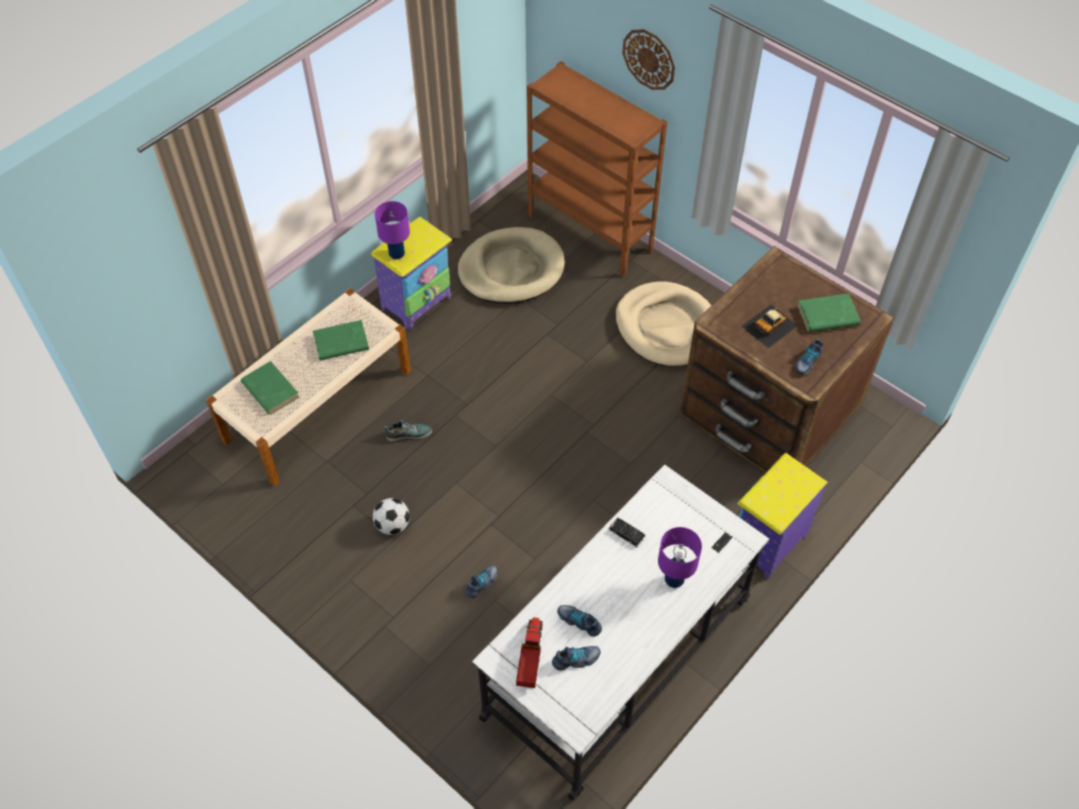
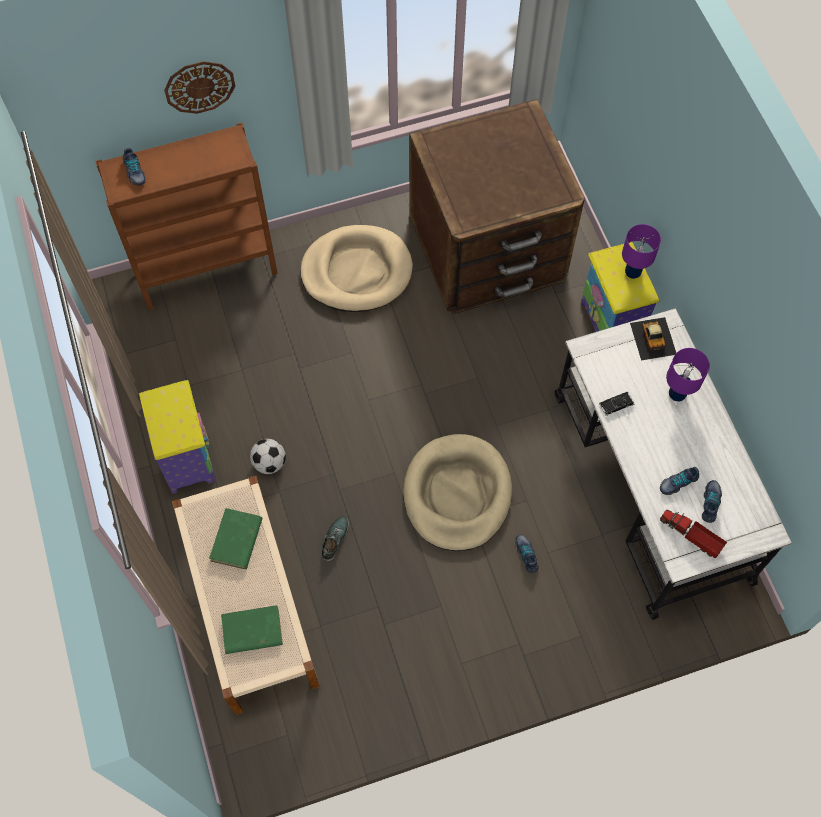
camera: 60 degrees left, 10 degrees up
football [373,498,410,535] -> football moved to [250,439,286,474]
purple table lamp [375,201,410,259] -> purple table lamp moved to [622,224,661,279]
beige dog bed [458,227,565,304] -> beige dog bed moved to [403,434,512,551]
toy car [742,305,798,348] -> toy car moved to [630,317,676,361]
shoe [795,339,823,375] -> shoe moved to [123,148,146,186]
green book [797,293,860,333] -> none

